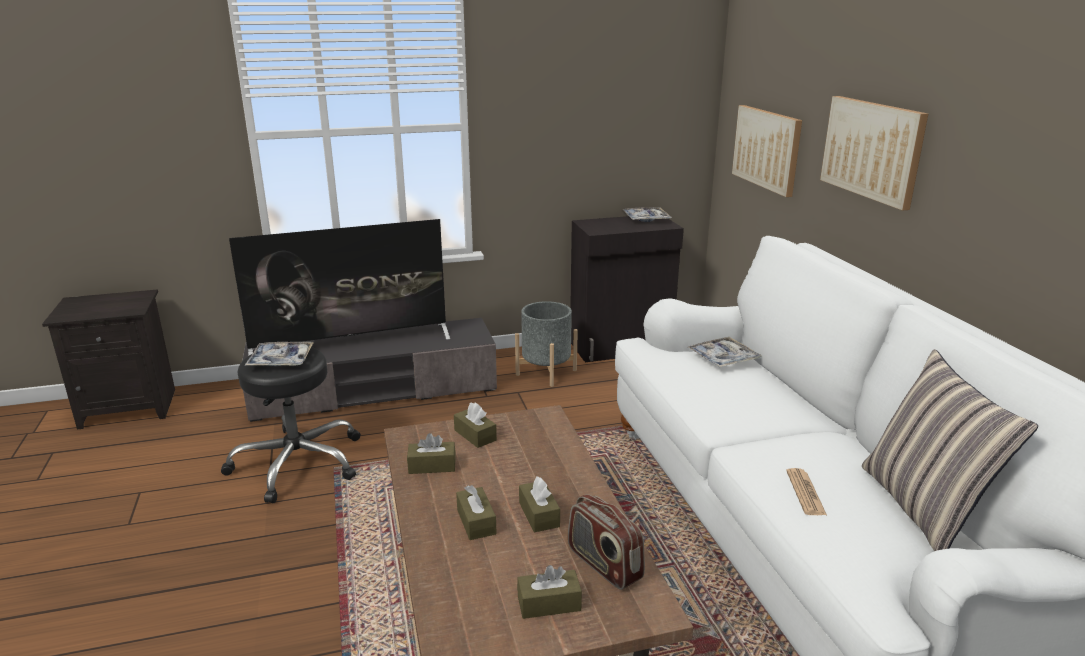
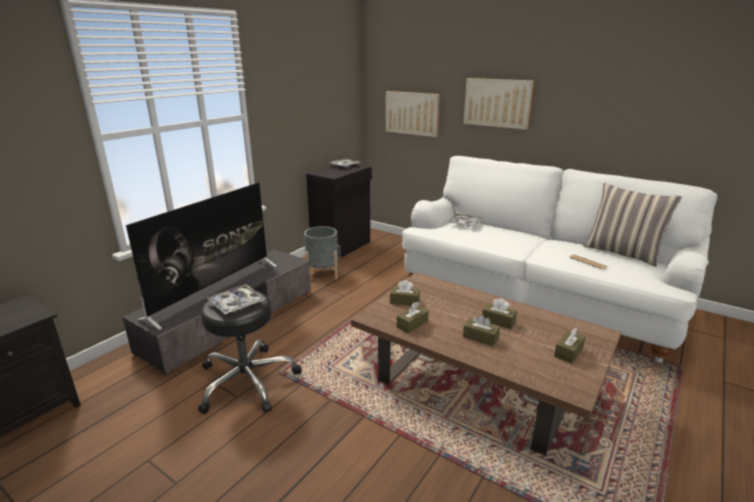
camera: 40 degrees left, 0 degrees up
radio [568,494,645,590] -> none

